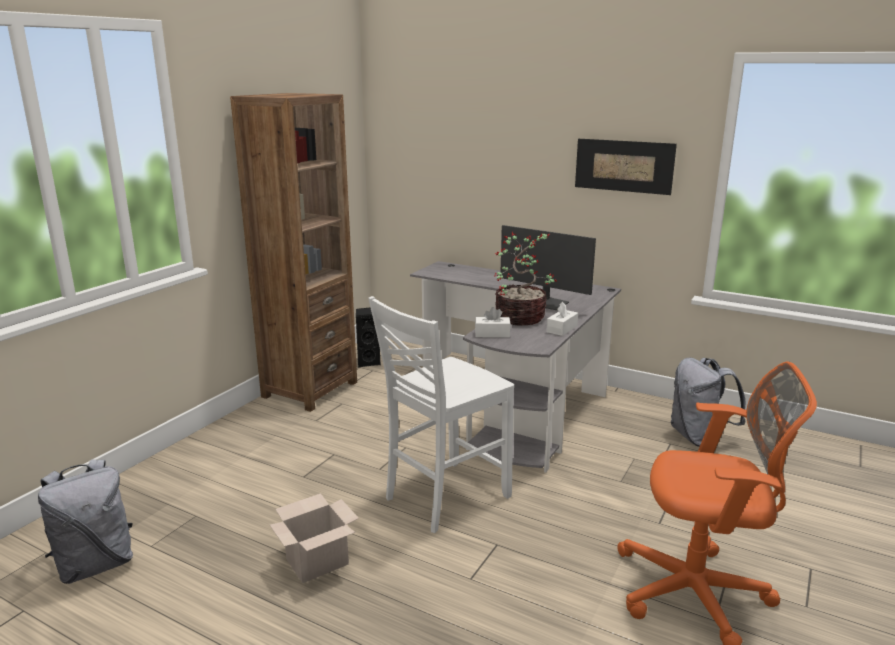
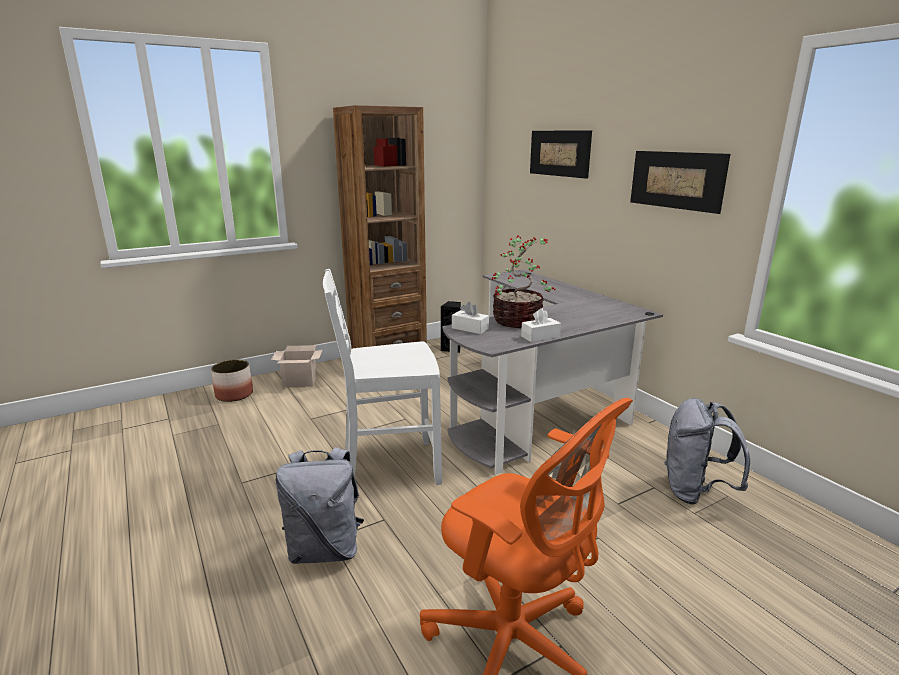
camera: 30 degrees right, 0 degrees up
grey backpack [38,460,133,584] -> grey backpack moved to [275,447,364,564]
cardboard box [270,493,359,583] -> cardboard box moved to [271,345,322,387]
monitor [500,225,596,310] -> none
none -> planter [211,359,253,402]
none -> picture [530,130,592,179]

